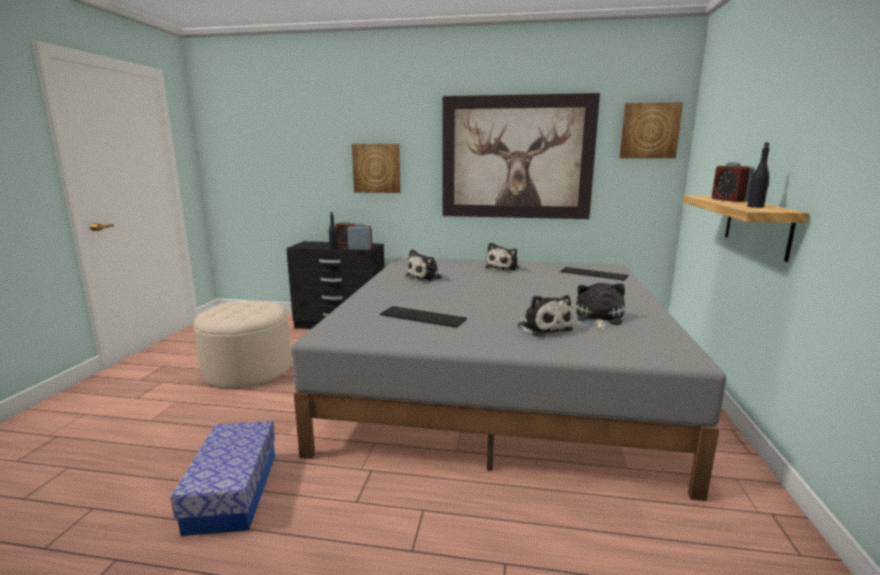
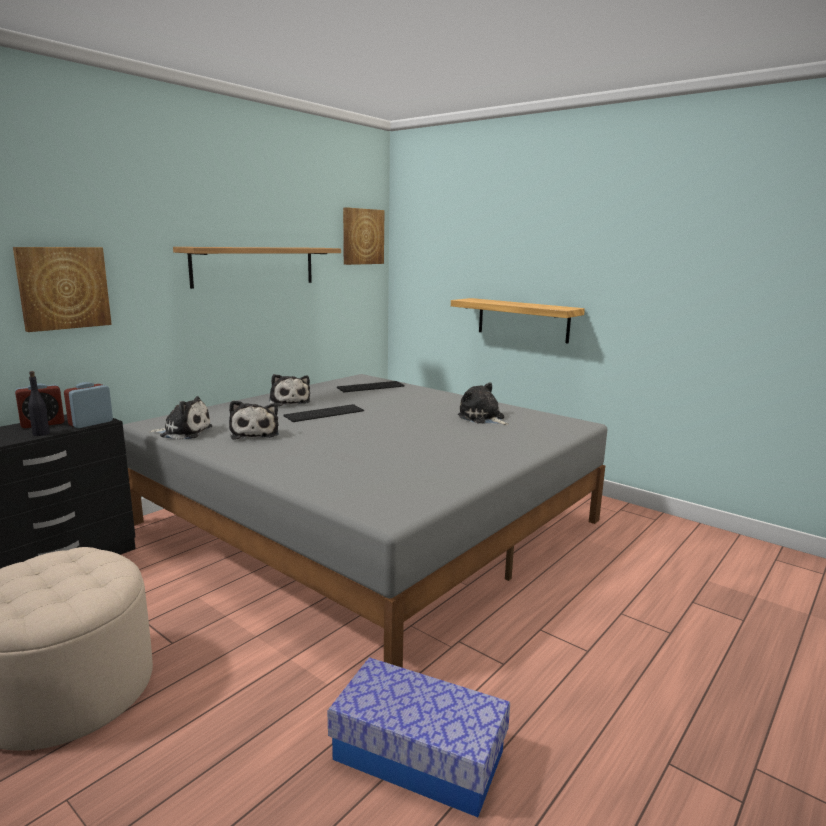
camera: 60 degrees left, 0 degrees up
keyboard [380,306,467,328] -> keyboard moved to [283,404,364,422]
picture [442,93,600,219] -> shelf [173,247,341,289]
plush toy [518,295,573,337] -> plush toy moved to [149,396,212,440]
alarm clock [712,162,755,202] -> none
black bottle [747,142,770,208] -> none

